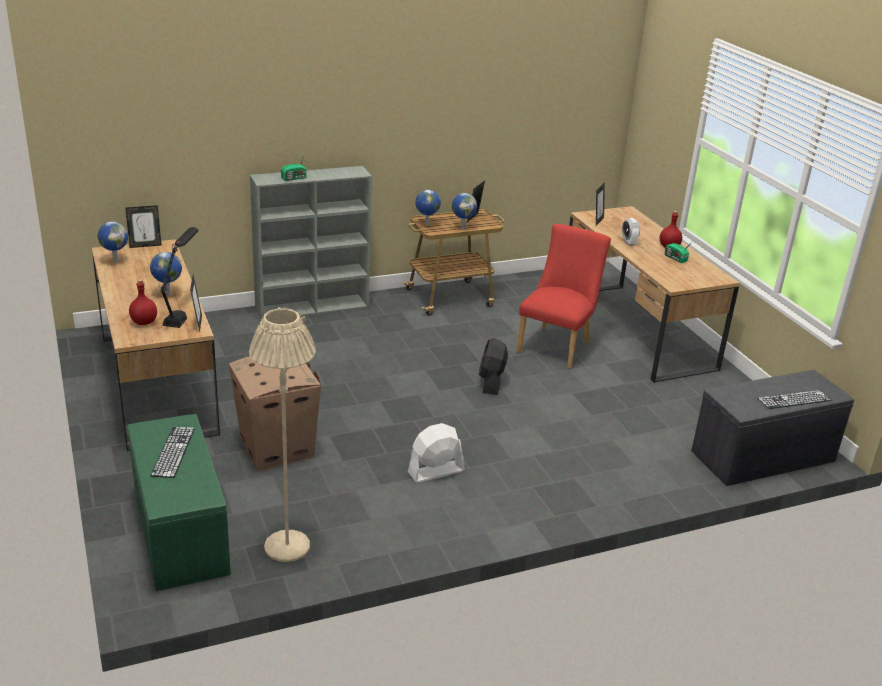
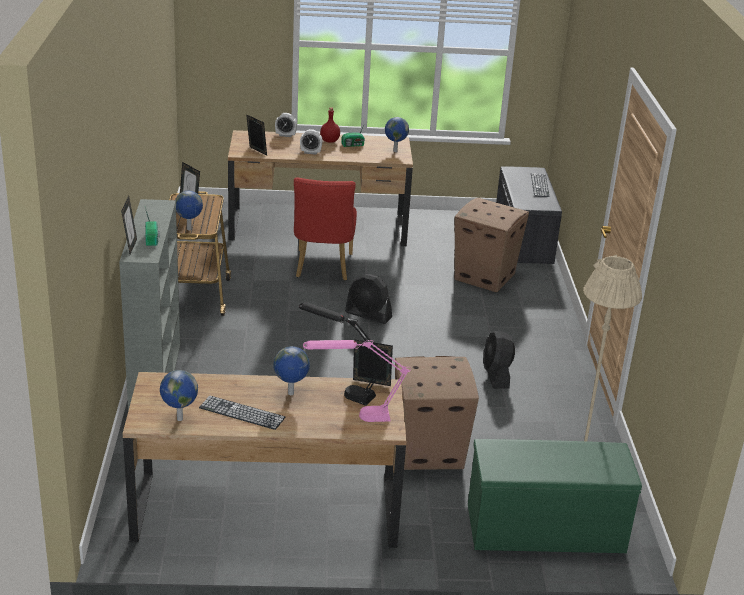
camera: 70 degrees left, 0 degrees up
picture frame [125,205,161,248] -> picture frame moved to [121,196,137,254]
red bottle [129,279,157,325] -> pink table lamp [303,340,411,422]
keyboard [151,427,195,478] -> keyboard moved to [199,396,286,430]
white fan [408,423,465,483] -> black fan [483,330,515,389]
globe [452,193,477,230] -> globe moved to [385,117,409,152]
red chair [517,224,611,369] -> red chair turned 135 degrees counterclockwise [294,177,357,281]
none -> alarm clock [275,113,297,137]
none -> cardboard box [454,198,529,292]

